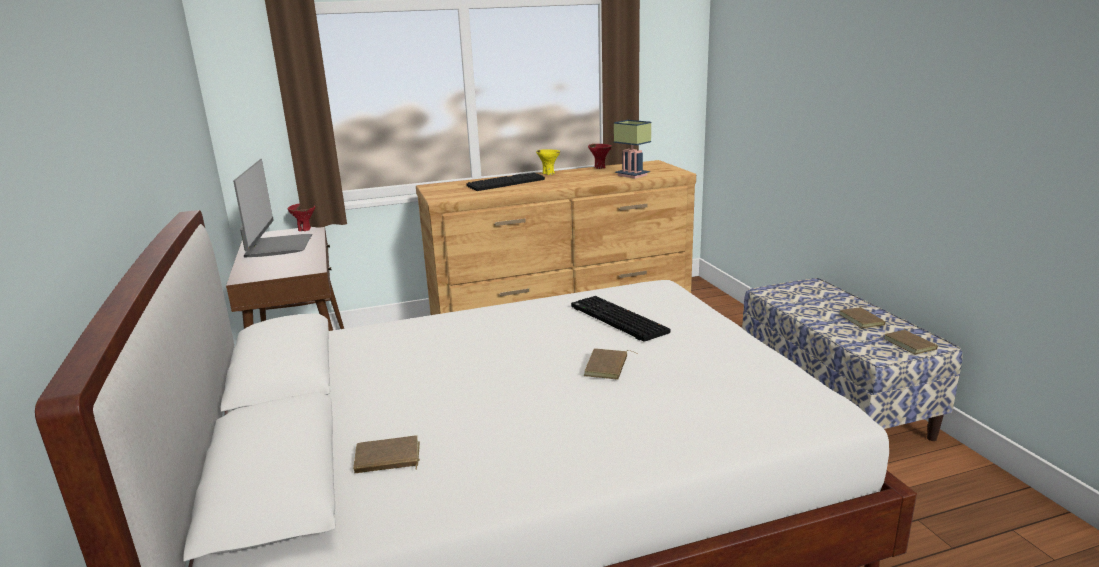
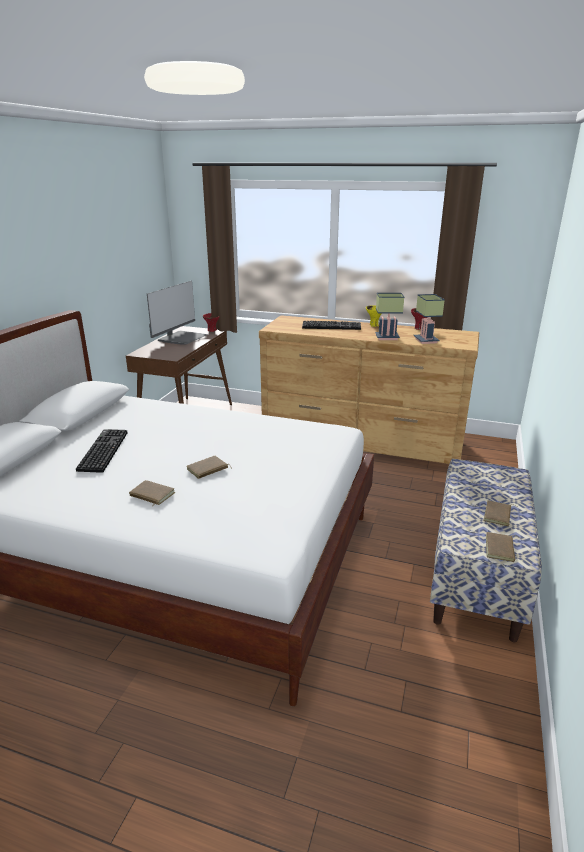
camera: 35 degrees right, 5 degrees up
brown book [353,435,420,473] -> brown book moved to [129,480,175,507]
keyboard [571,296,670,342] -> keyboard moved to [76,429,127,473]
none -> table lamp [375,293,404,340]

